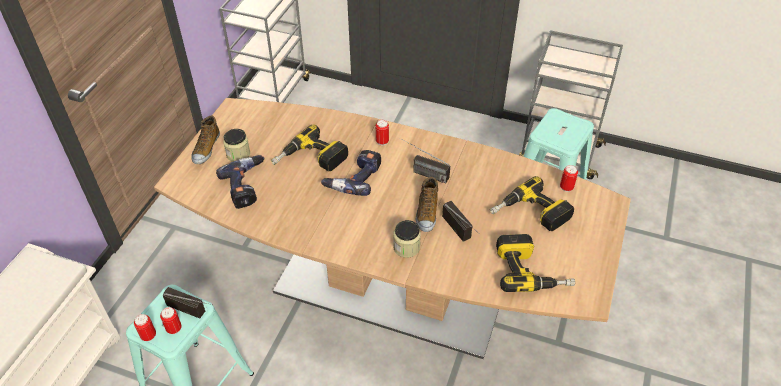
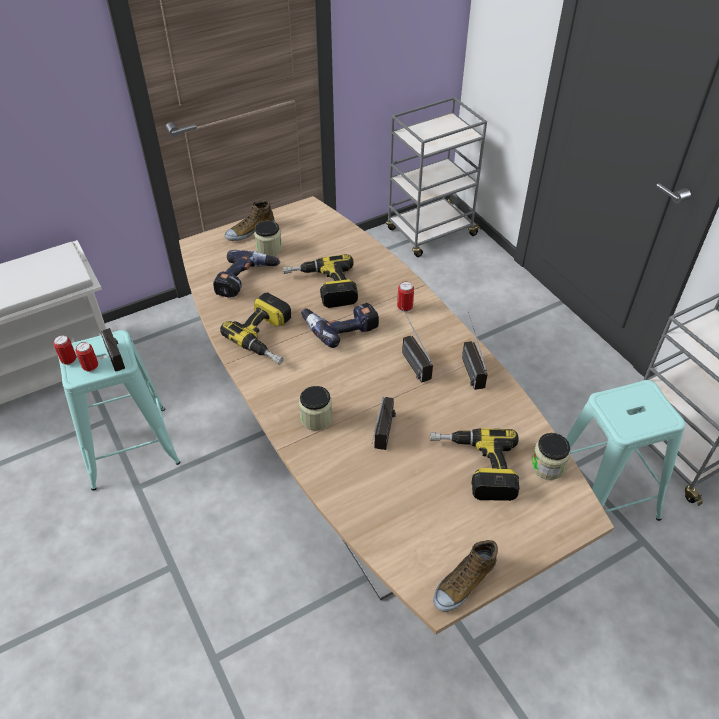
camera: 40 degrees right, 0 degrees up
shoe [416,177,438,232] -> shoe moved to [433,540,498,612]
power drill [496,234,575,292] -> power drill moved to [220,292,291,365]
can [560,165,578,192] -> jar [531,433,570,480]
none -> radio [462,312,488,390]

